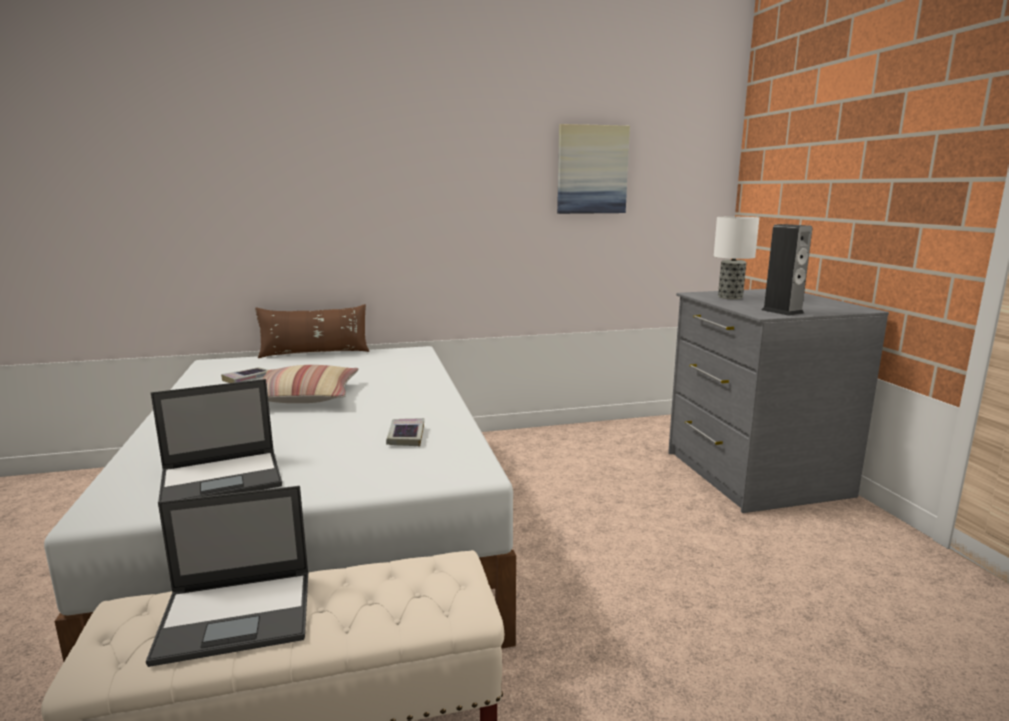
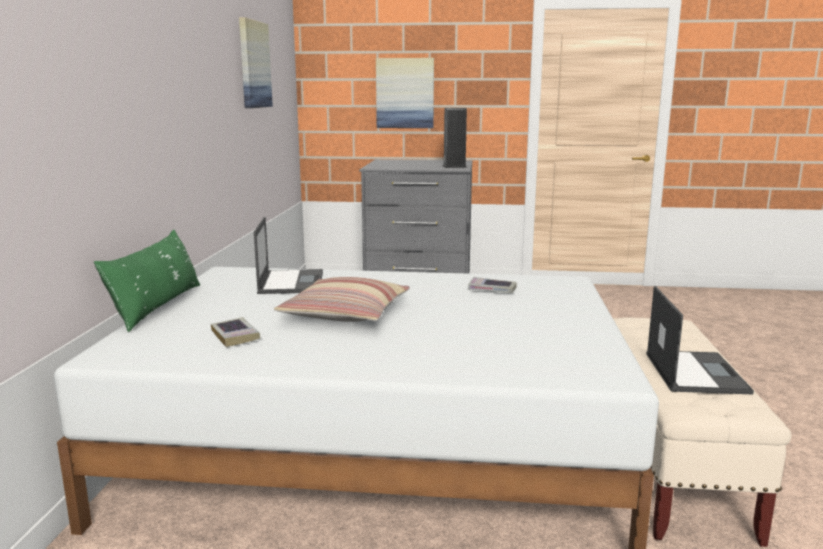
camera: 70 degrees left, 0 degrees up
laptop [151,379,282,502] -> laptop moved to [254,217,323,294]
brown pillow [255,304,369,358] -> green pillow [94,230,200,332]
table lamp [714,217,759,299] -> none
none -> picture [376,58,434,128]

